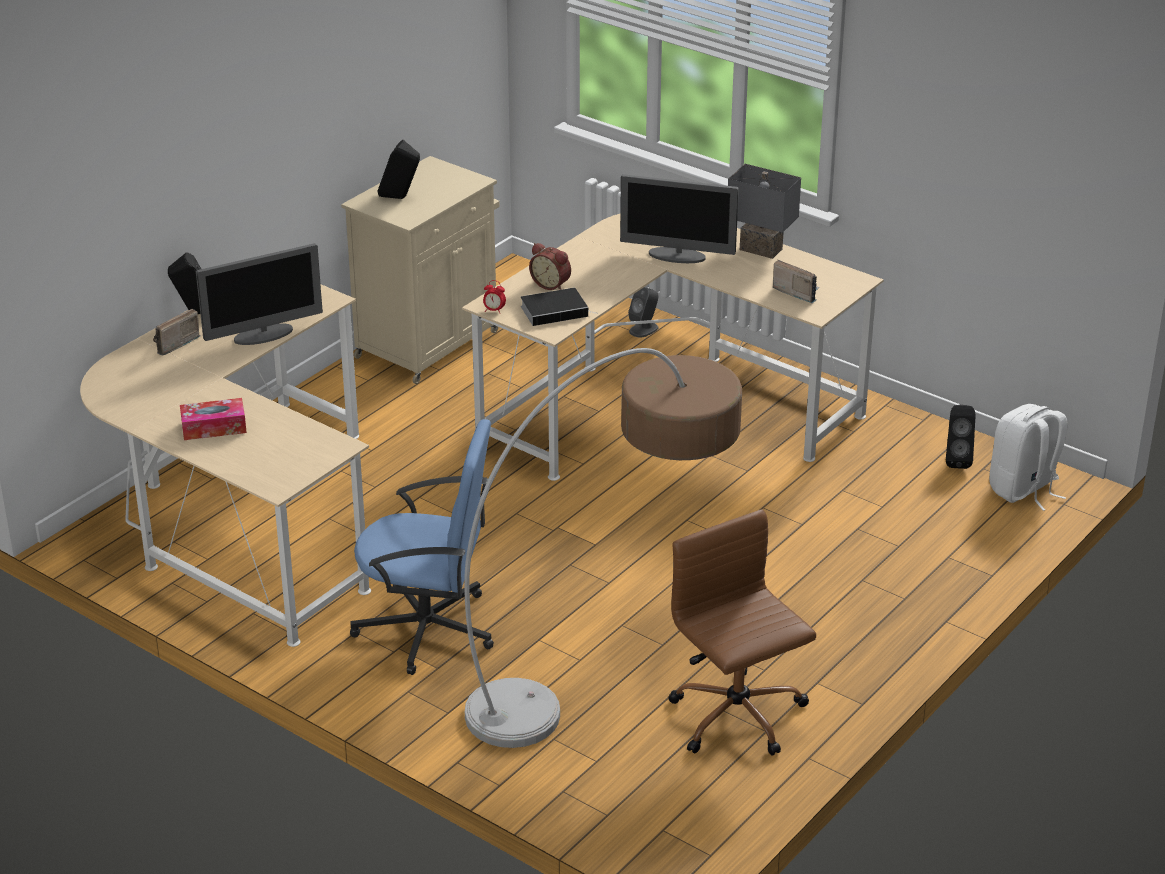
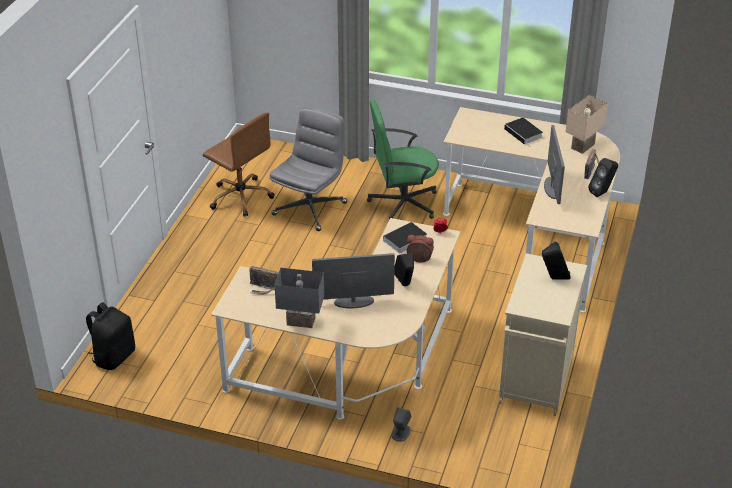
camera: 160 degrees right, 5 degrees up
tissue box [180,398,247,440] -> book [504,117,543,145]
monitor [196,243,323,345] -> monitor turned 135 degrees clockwise [544,125,565,204]
blue office chair [350,419,494,675] -> green office chair [367,100,439,222]
floor lamp [464,348,742,748] -> grey office chair [269,106,347,231]
black speaker [946,404,975,469] -> black speaker moved to [394,253,414,286]
white backpack [989,404,1068,511] -> black backpack [86,302,135,370]
none -> beige table lamp [566,95,608,154]

